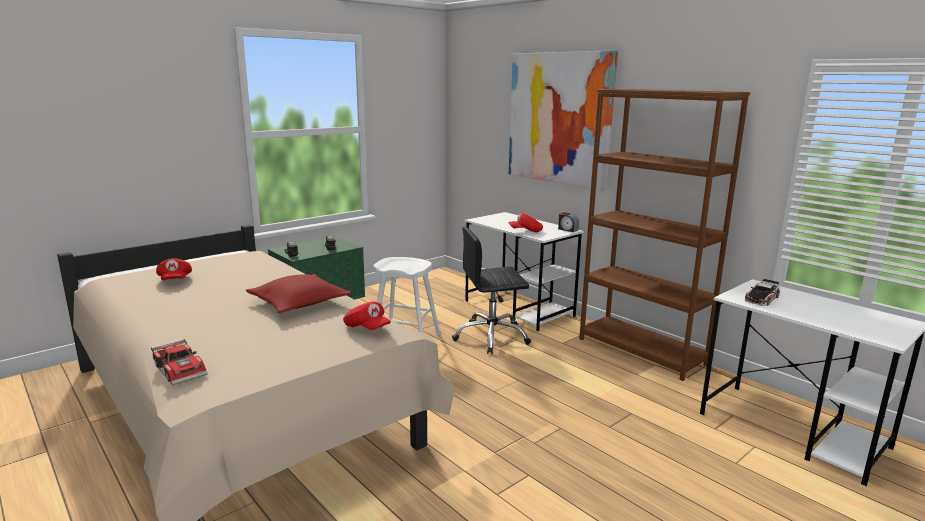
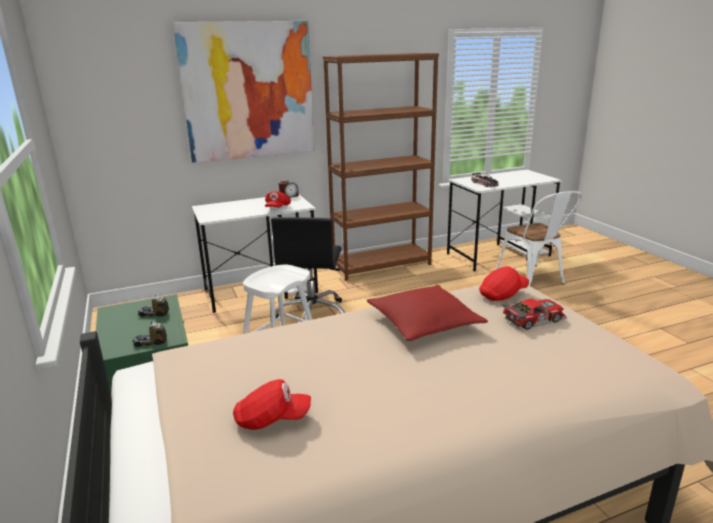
camera: 70 degrees left, 5 degrees up
toy car [151,339,208,385] -> toy car moved to [502,298,567,330]
none -> white chair [496,191,583,286]

